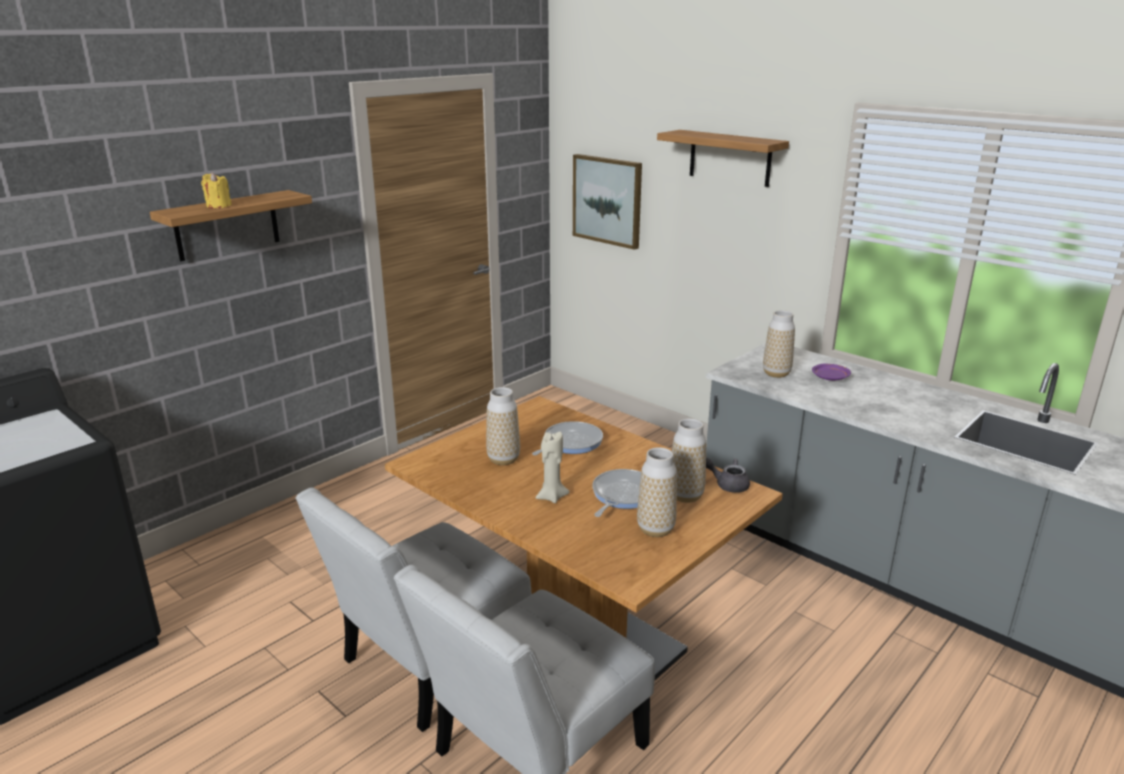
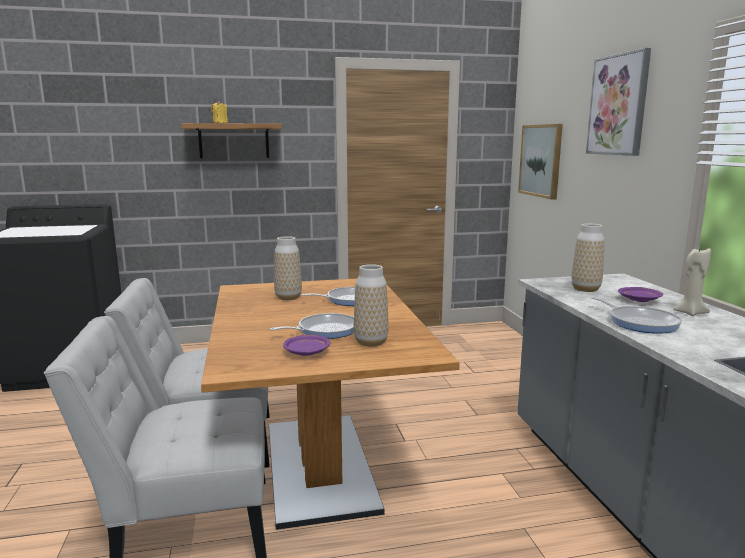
camera: 35 degrees right, 10 degrees down
beige candle [536,431,570,503] -> beige candle moved to [673,248,711,316]
vase [637,447,677,537] -> purple plate [283,335,330,356]
shelf [657,130,789,187] -> picture [586,48,651,156]
grey teapot [706,458,750,493] -> none
none -> frying pan [591,297,682,334]

